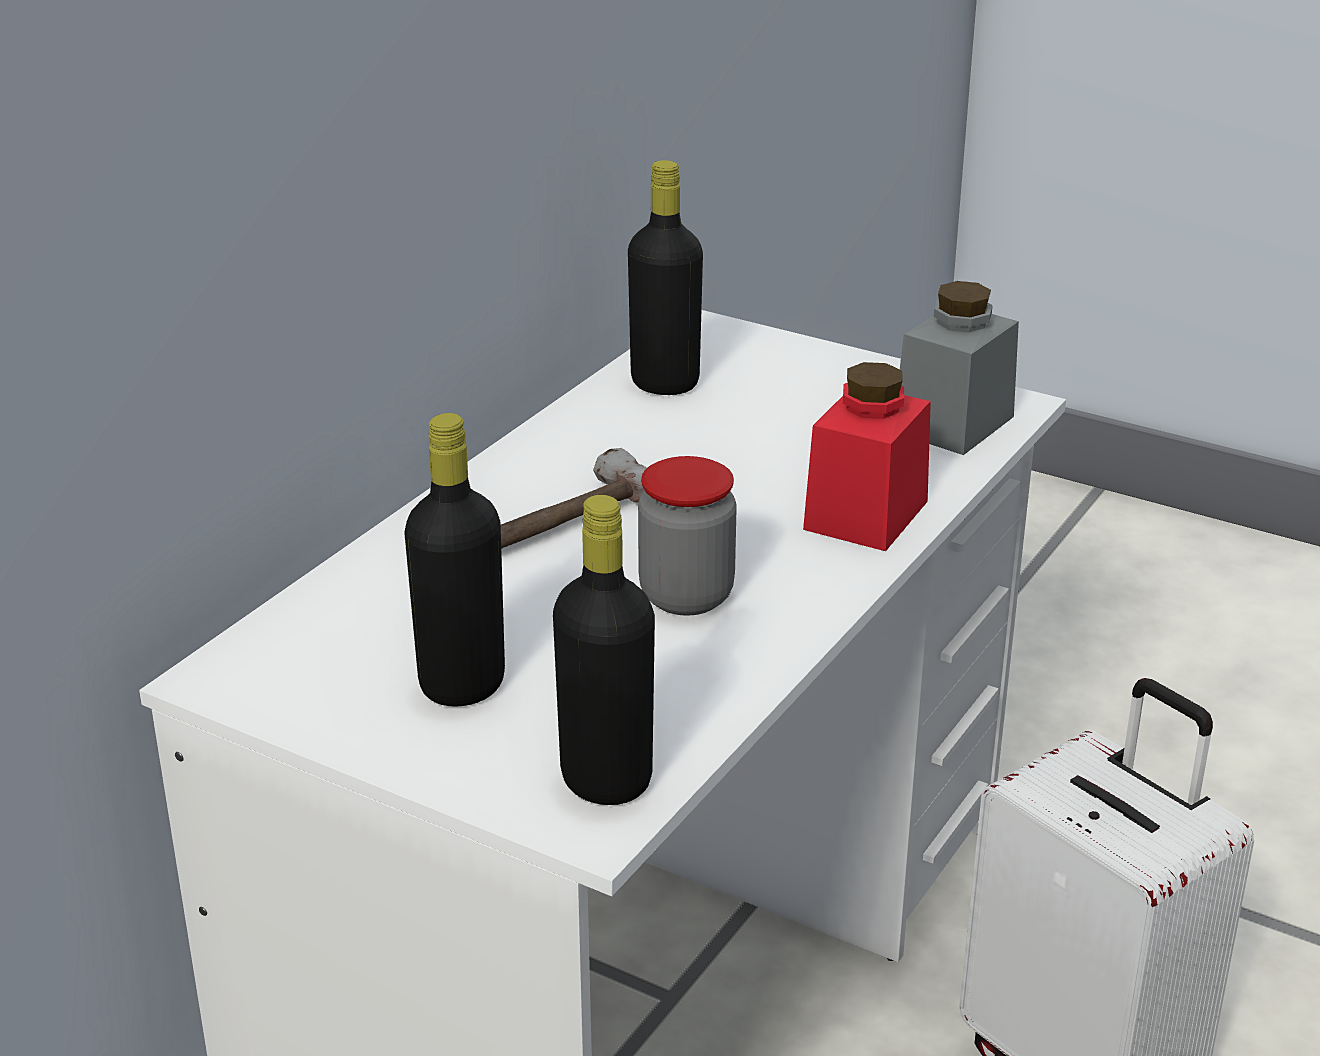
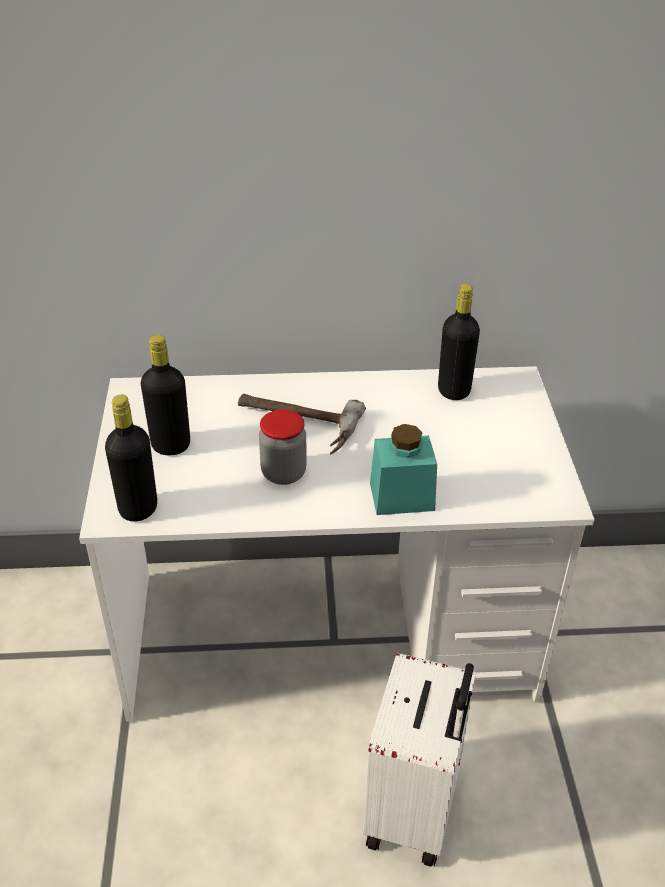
camera: 55 degrees right, 10 degrees up
red jar [803,362,931,551] -> turquoise jar [370,424,437,515]
grey jar [900,281,1019,455] -> none

